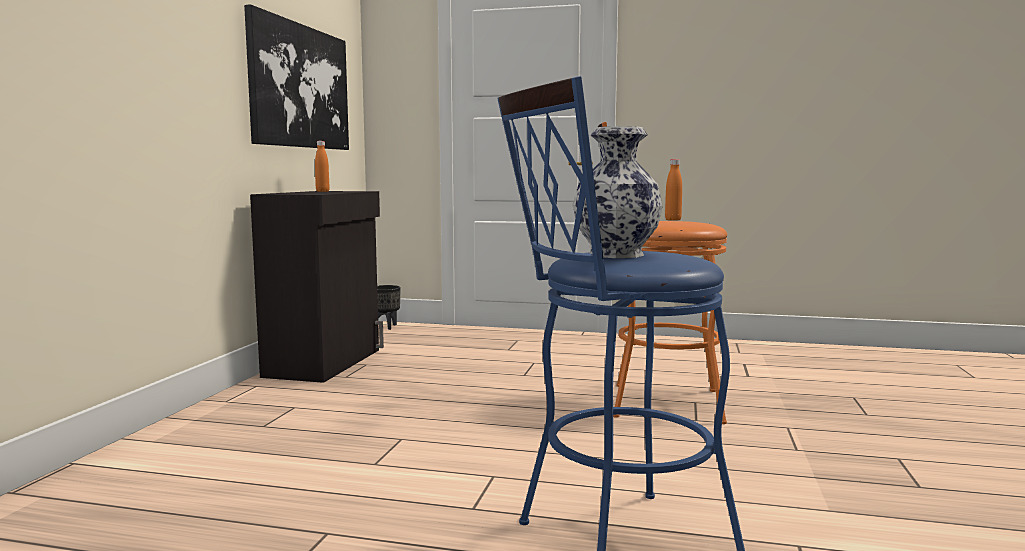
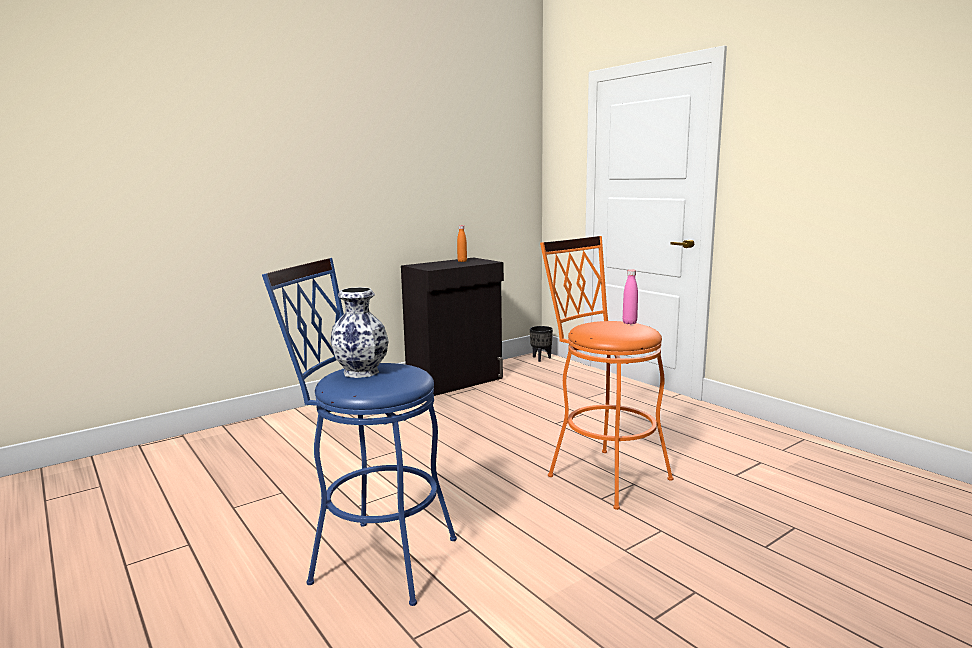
camera: 40 degrees right, 5 degrees up
picture [244,5,349,150] -> none
orange bottle [665,159,682,221] -> pink bottle [623,270,638,324]

